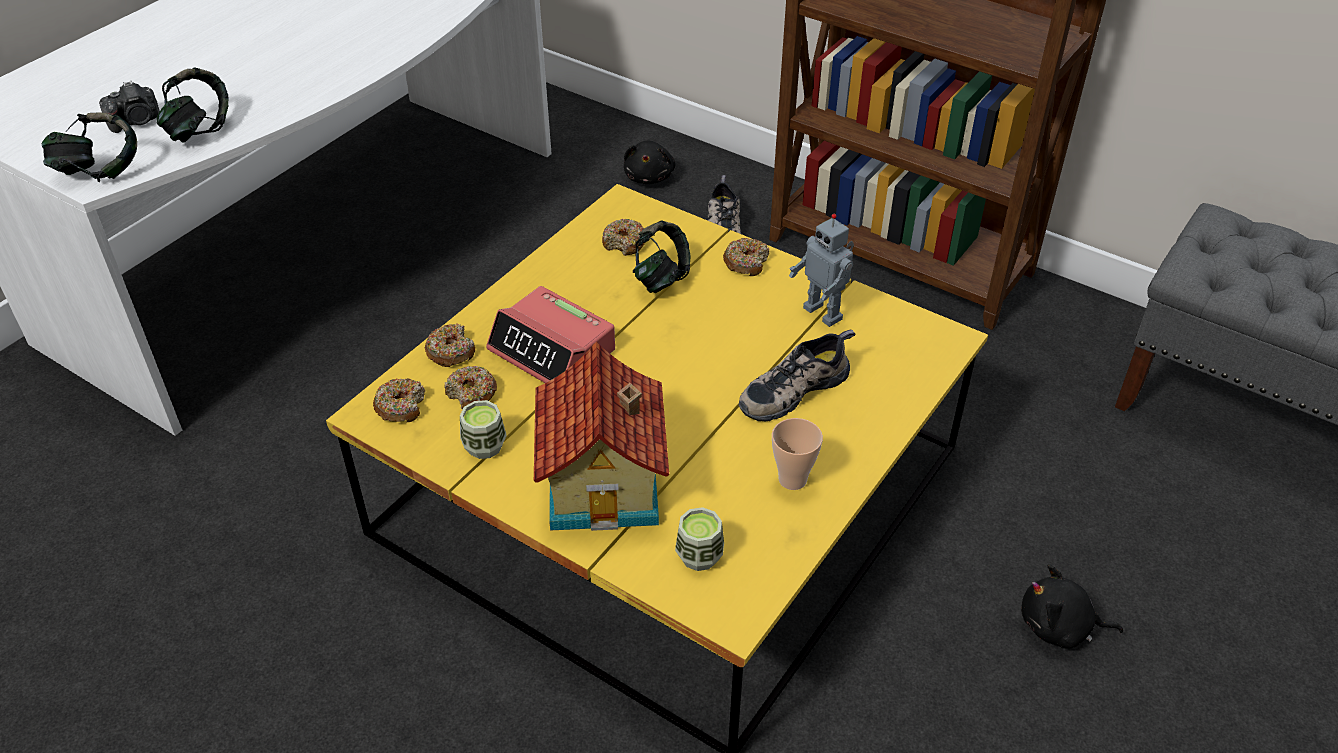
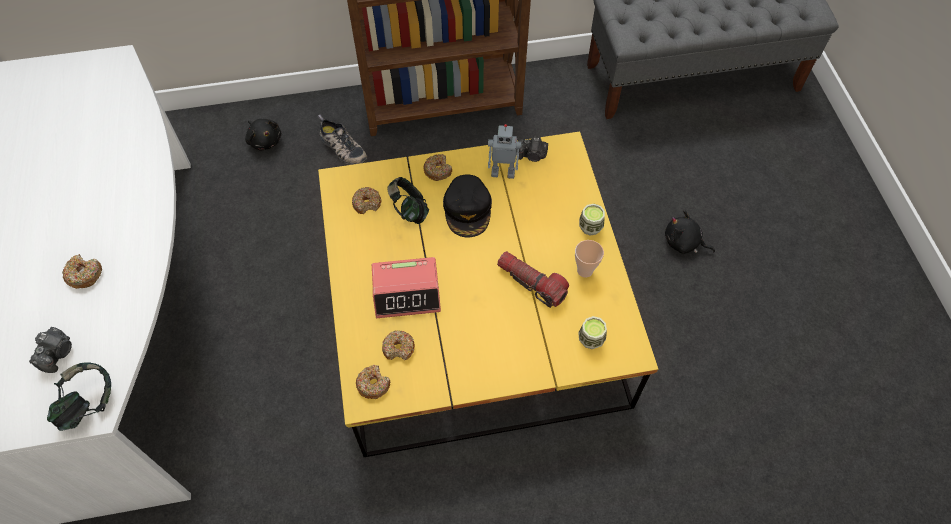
camera: 45 degrees left, 15 degrees up
headphones [157,67,228,143] -> none
donut [425,324,475,367] -> donut moved to [62,254,102,289]
cup [460,400,507,459] -> cup moved to [579,204,605,236]
toy house [534,341,669,531] -> none
shoe [739,330,855,422] -> none
black plush toy [1021,565,1123,649] -> black plush toy turned 60 degrees clockwise [665,210,715,254]
none -> black cap [443,175,492,238]
none -> flashlight [497,251,569,308]
none -> camera [516,136,548,162]

